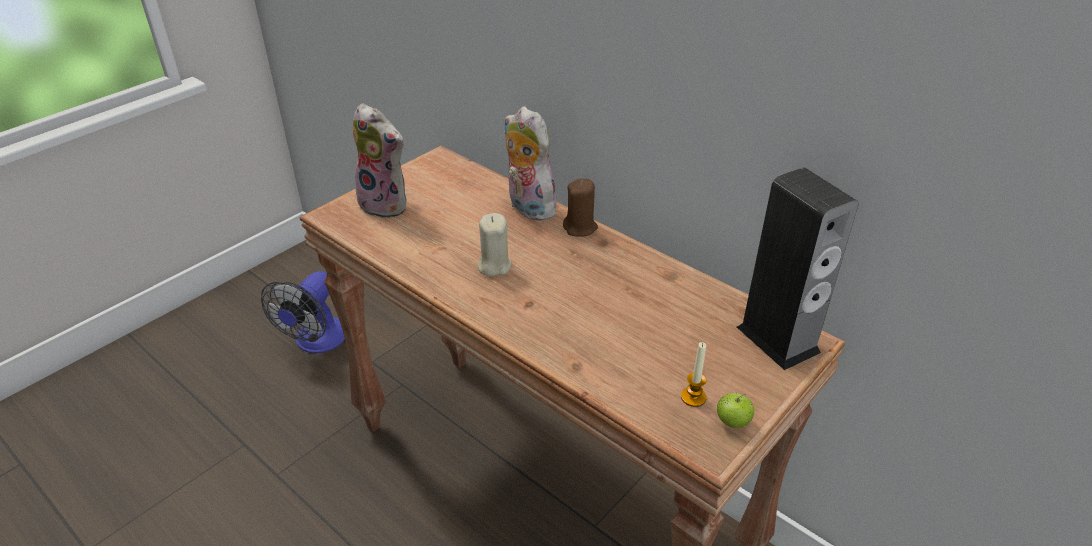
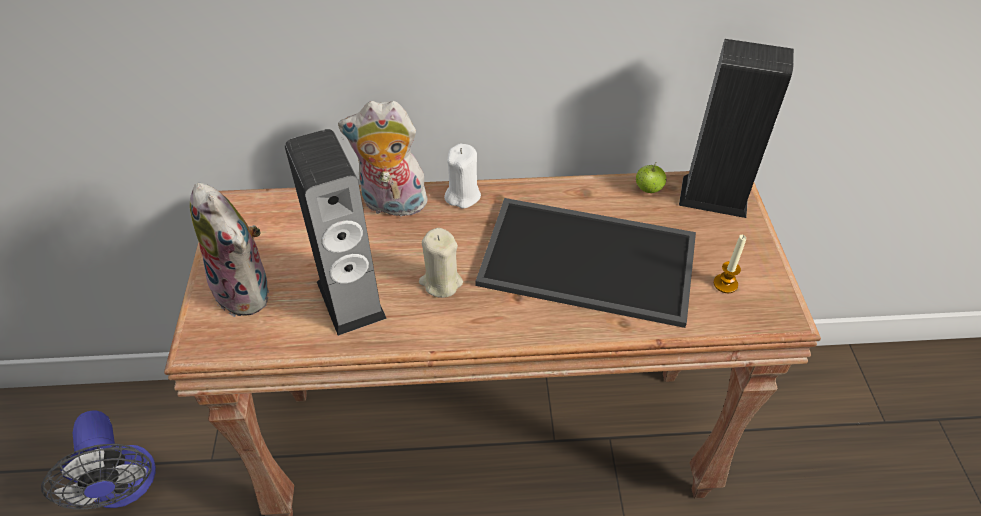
camera: 45 degrees left, 10 degrees up
plush toy [351,103,407,219] -> plush toy turned 60 degrees clockwise [190,183,269,317]
brown candle [563,179,598,237] -> white candle [444,144,481,208]
apple [717,393,754,428] -> apple moved to [636,162,666,193]
none -> speaker [285,129,387,336]
none -> tray [475,198,696,328]

